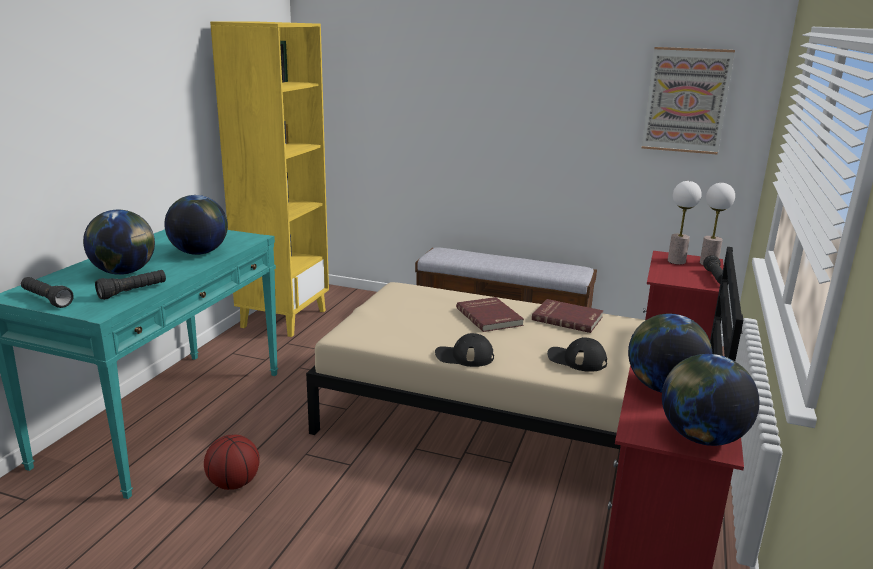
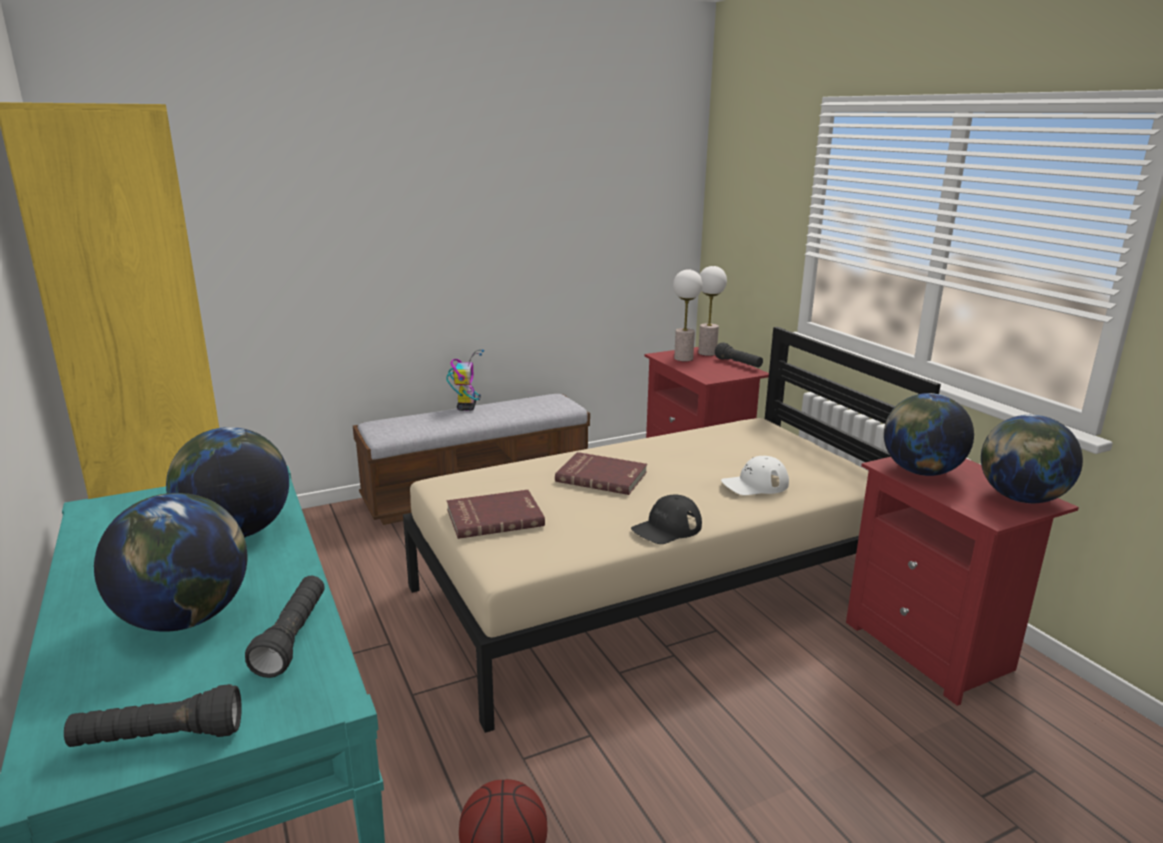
camera: 45 degrees left, 0 degrees up
red book [532,299,603,333] -> red book moved to [447,490,545,539]
black cap [547,337,607,372] -> white cap [721,456,789,495]
picture [642,47,735,154] -> none
none -> toy robot [446,349,484,411]

